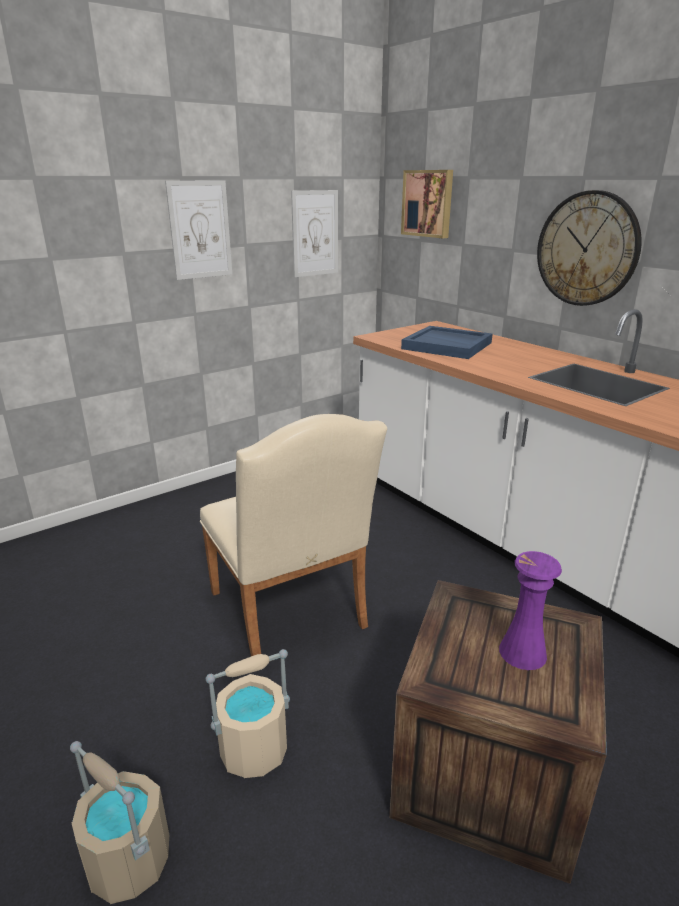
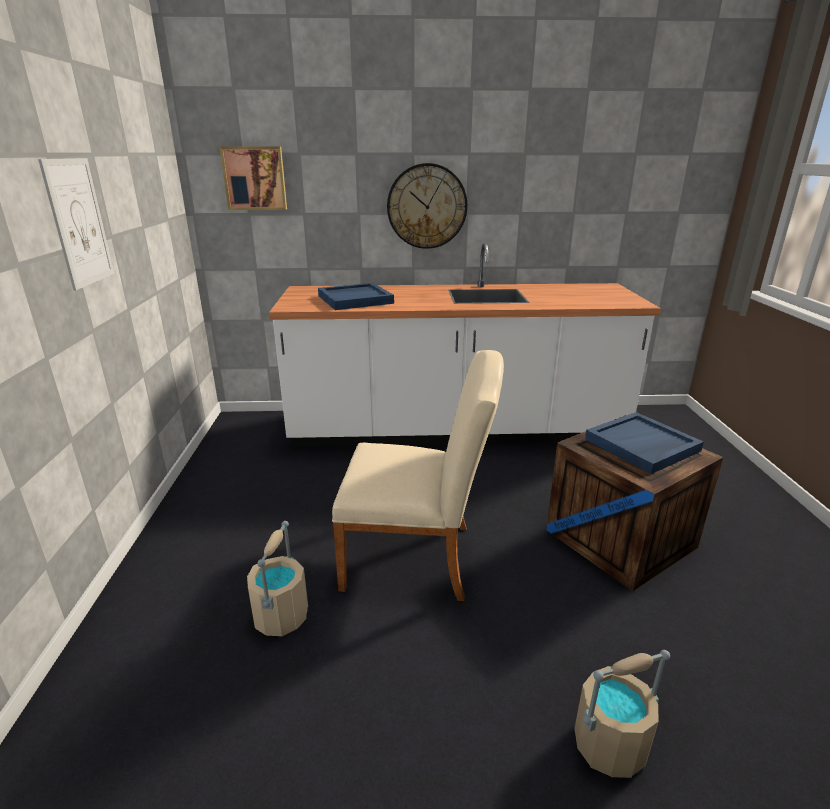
camera: 55 degrees left, 0 degrees up
beige bucket [206,649,290,778] -> beige bucket moved to [247,521,308,636]
picture [291,190,338,277] -> none
purple vase [499,551,562,670] -> blue tray [585,412,704,474]

